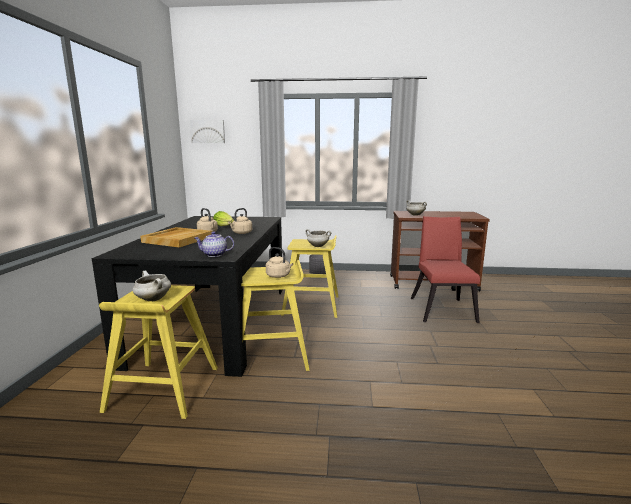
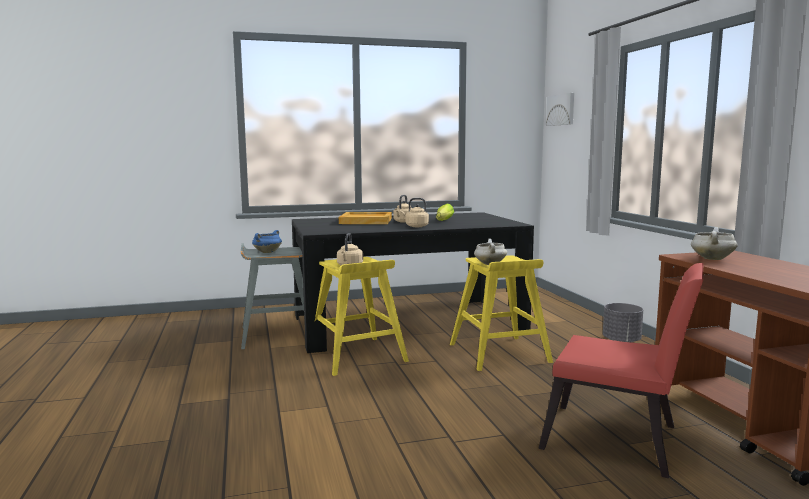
camera: 70 degrees right, 5 degrees down
yellow stool [99,285,218,419] -> grey stool [241,243,304,349]
white cooking pot [132,270,171,301] -> blue cooking pot [252,230,282,253]
teapot [195,232,234,257] -> none
red chair [411,216,480,323] -> red chair turned 45 degrees clockwise [538,263,704,478]

